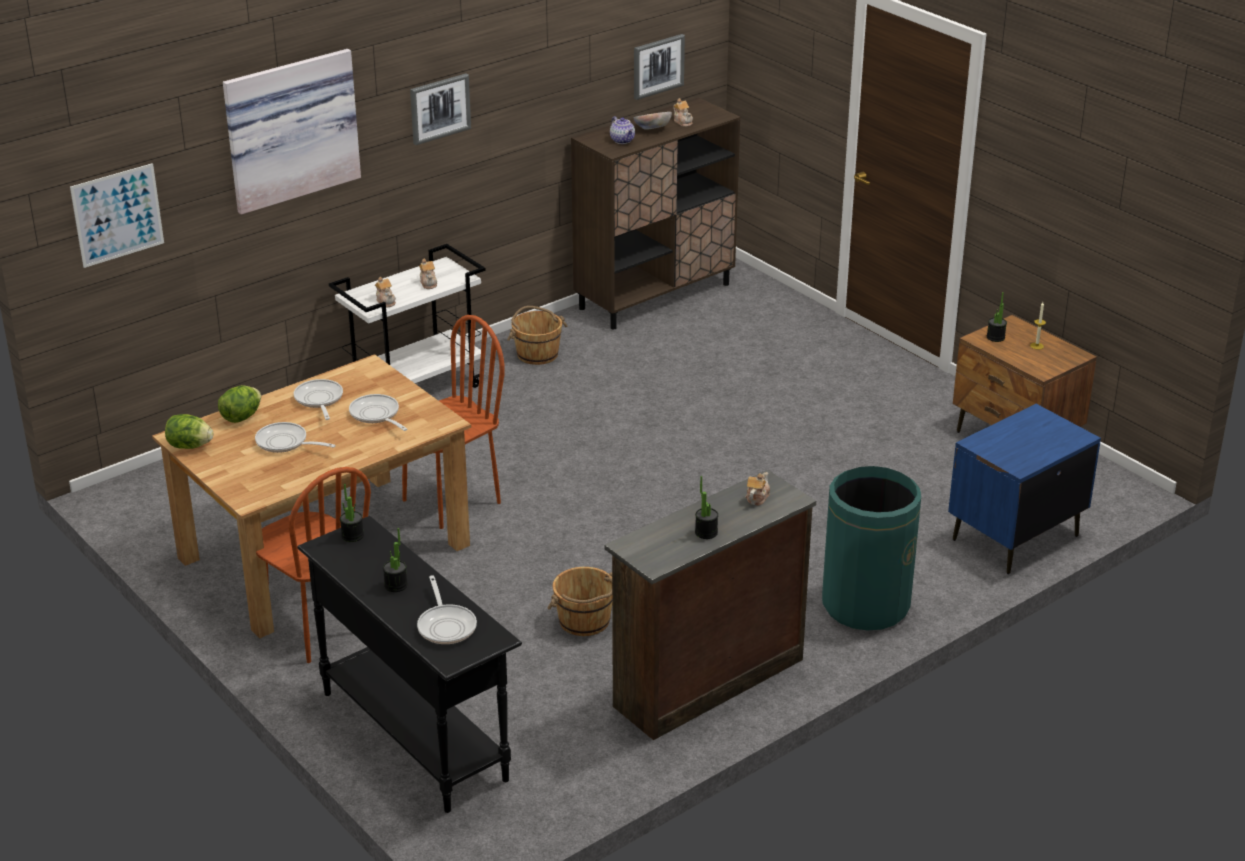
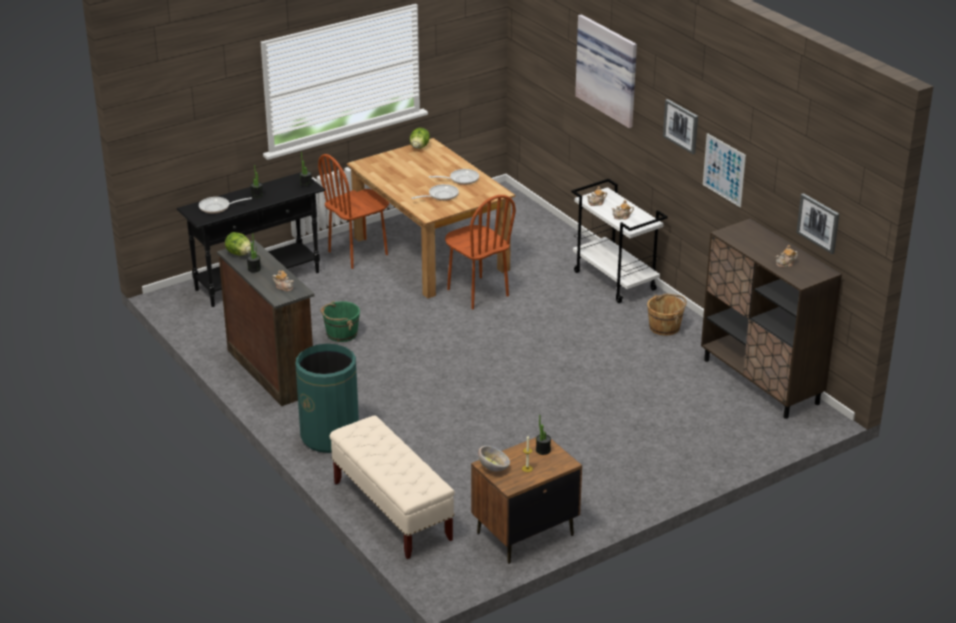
camera: 95 degrees right, 0 degrees up
picture [70,163,164,268] -> picture moved to [703,133,746,208]
lettuce [218,385,261,423] -> lettuce moved to [225,232,251,256]
frying pan [255,422,336,453] -> none
brown bucket [547,567,612,636] -> green bucket [320,301,360,342]
teapot [610,116,635,144] -> none
bowl [634,112,672,130] -> bowl moved to [478,446,510,472]
blue nightstand [948,404,1101,574] -> beige bench [330,415,455,559]

